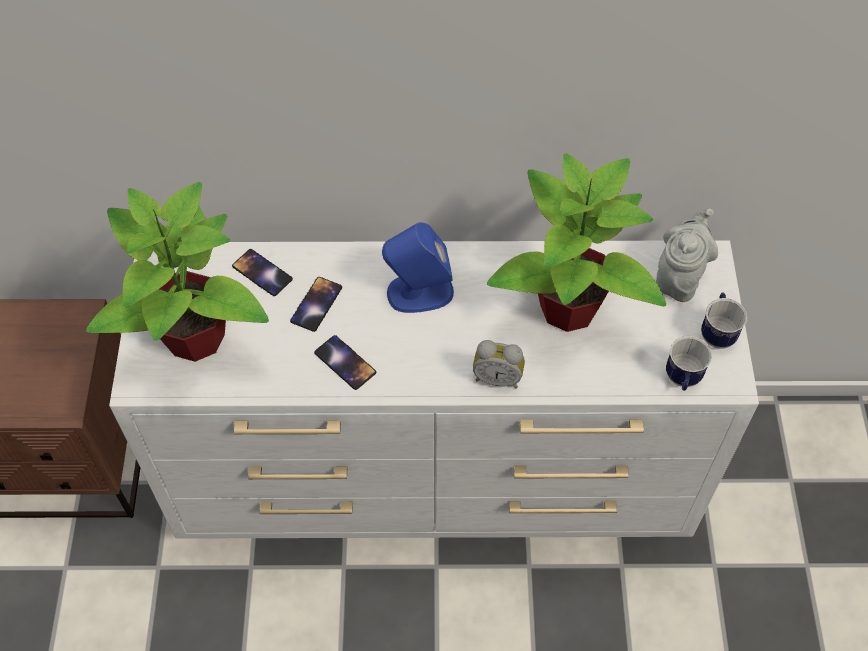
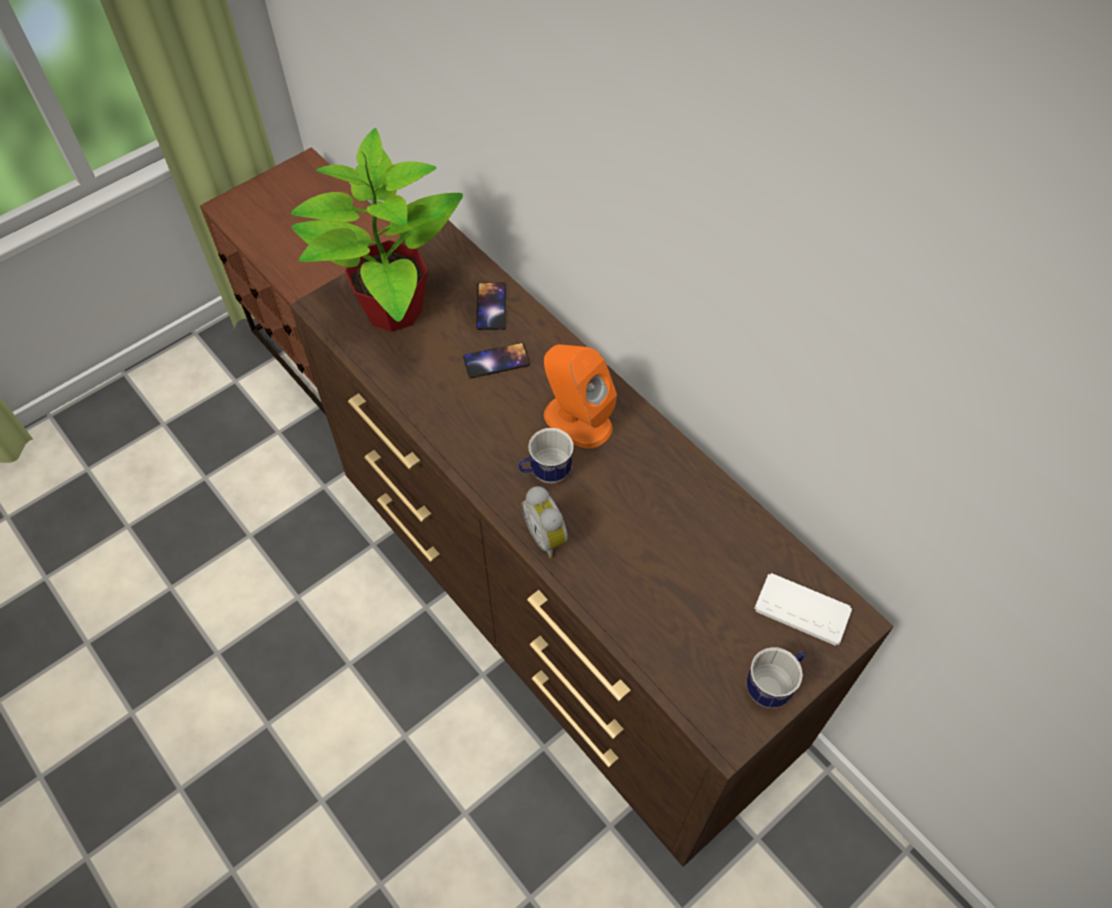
camera: 50 degrees right, 0 degrees up
white dresser [109,240,759,539] -> brown dresser [290,220,893,866]
phone [314,335,376,390] -> none
blue speaker [382,222,454,313] -> orange speaker [544,344,617,449]
potted plant [487,153,666,332] -> none
grey teapot [656,209,718,302] -> white game controller [754,573,852,646]
mug [666,336,712,391] -> mug moved to [519,428,574,483]

